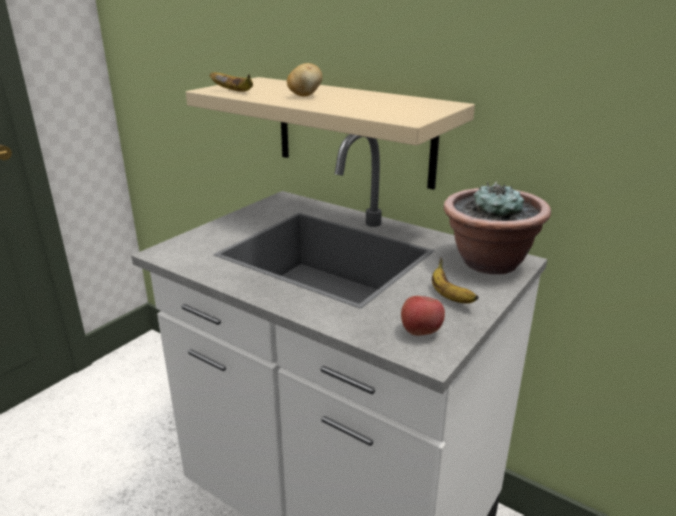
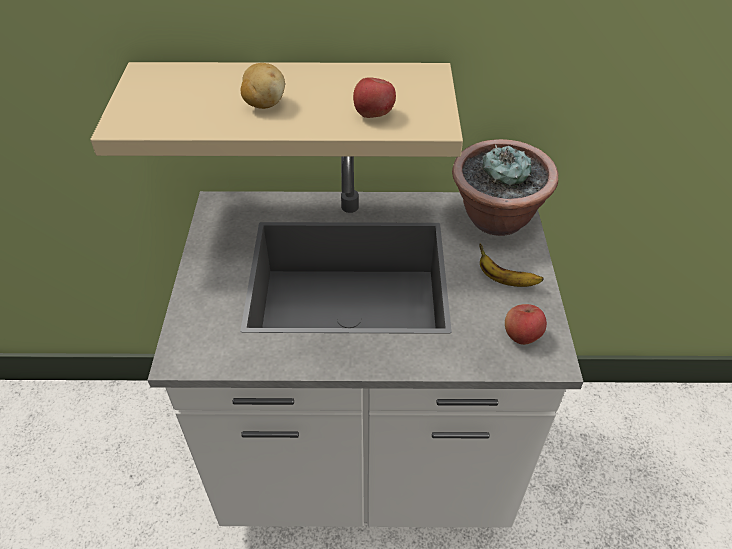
camera: 35 degrees left, 20 degrees up
banana [209,72,253,92] -> none
none -> apple [353,78,396,118]

